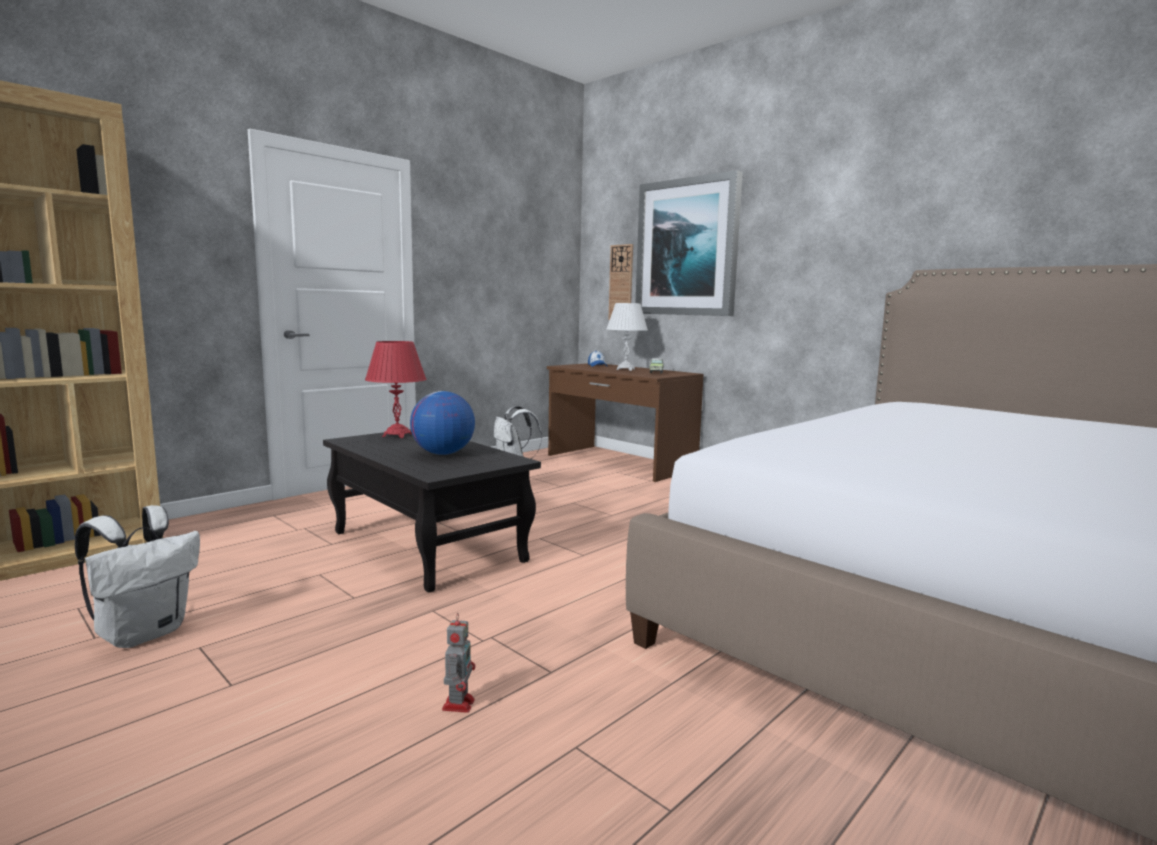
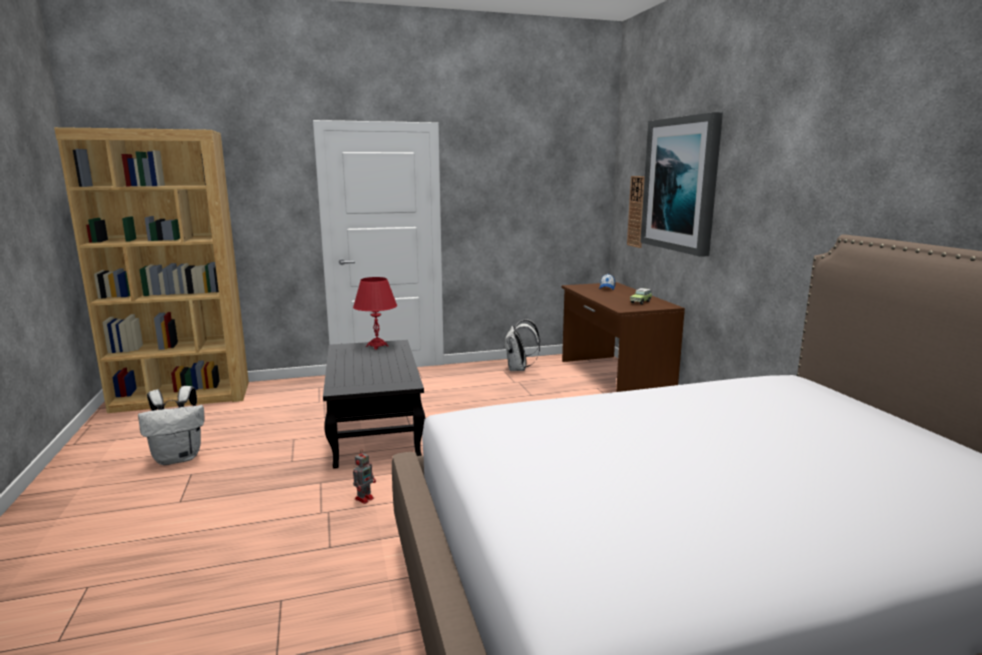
camera: 30 degrees right, 5 degrees up
globe [410,391,475,455] -> none
toy robot [442,612,475,713] -> toy robot moved to [353,449,376,504]
white table lamp [607,303,648,371] -> none

